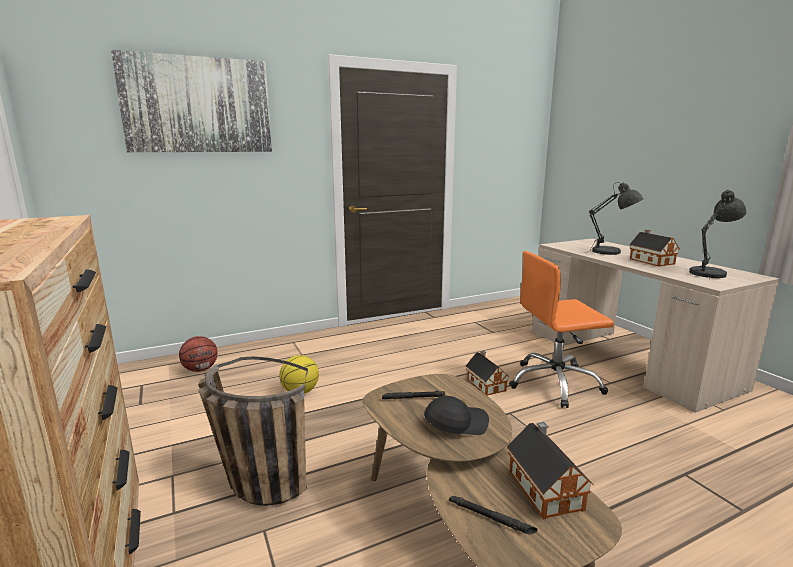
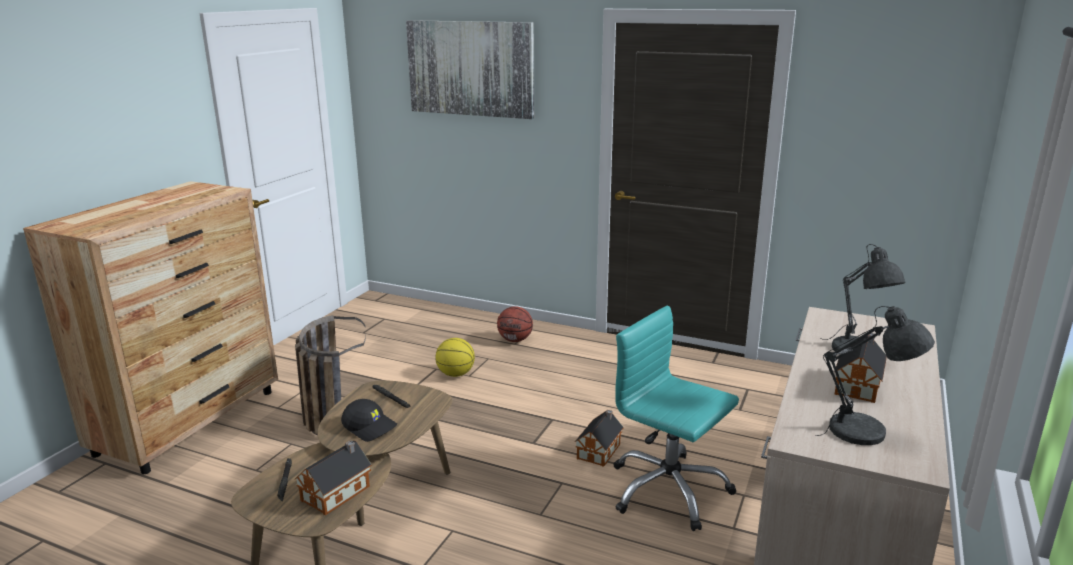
camera: 50 degrees right, 5 degrees up
basketball [179,336,218,372] -> basketball moved to [497,306,533,342]
orange office chair [509,251,614,408] -> turquoise office chair [614,306,739,531]

